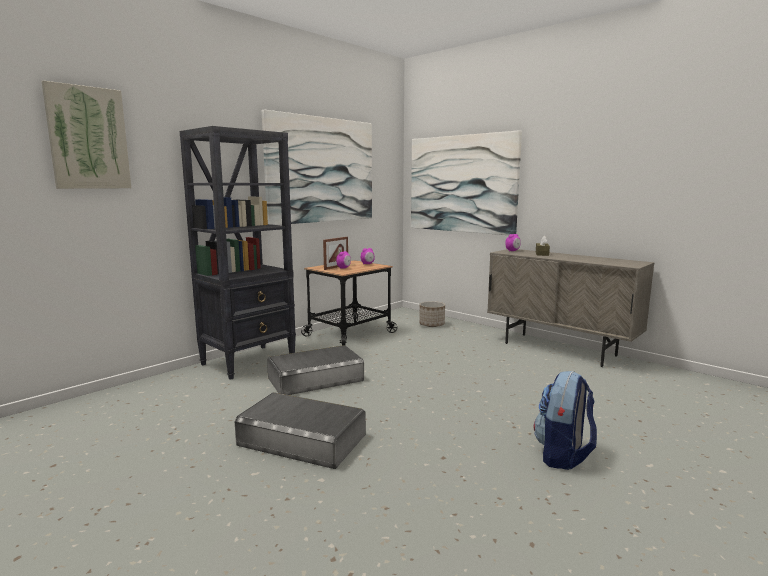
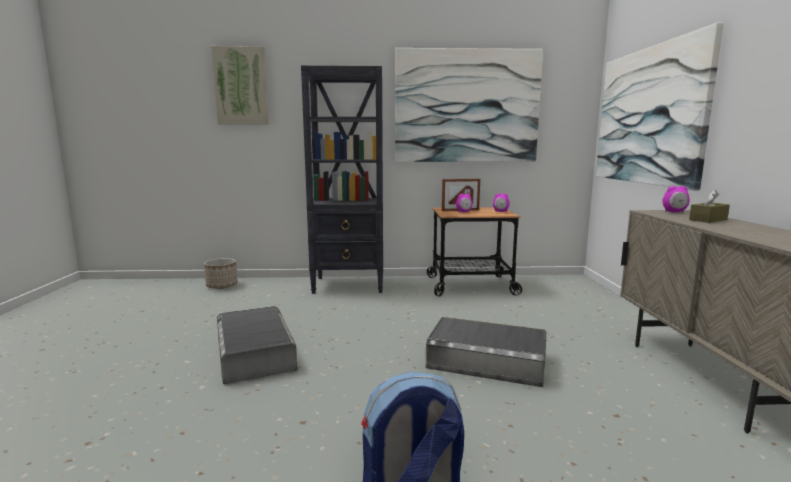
camera: 45 degrees right, 0 degrees up
grey storage box [267,345,364,395] -> grey storage box moved to [426,317,546,387]
planter [419,301,445,327] -> planter moved to [204,258,238,289]

